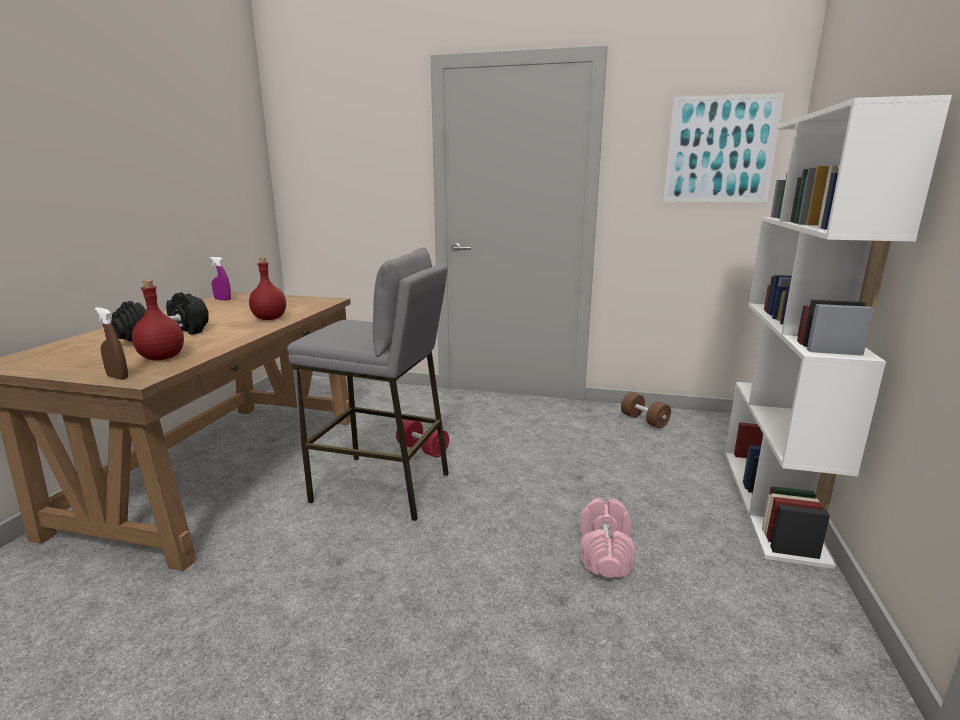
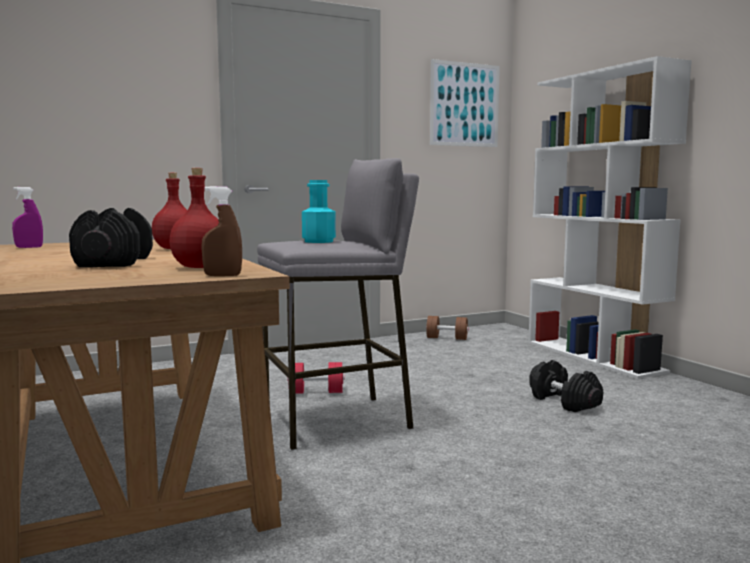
camera: 40 degrees left, 10 degrees down
pink dumbbell [580,498,636,578] -> black dumbbell [529,360,603,412]
none -> turquoise bottle [302,180,336,243]

